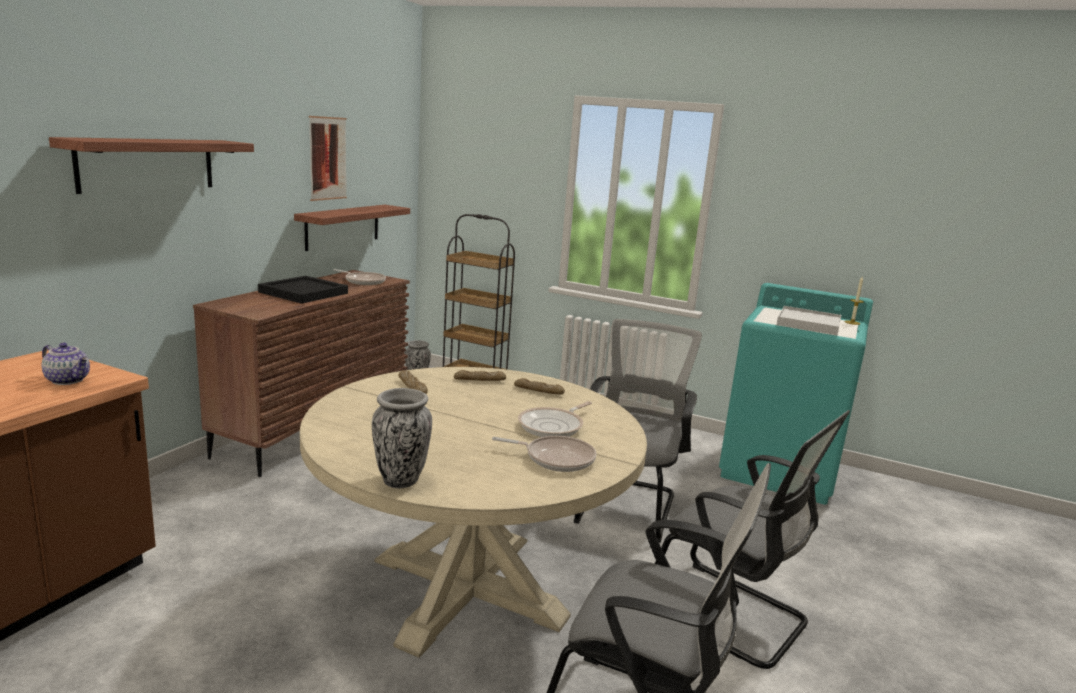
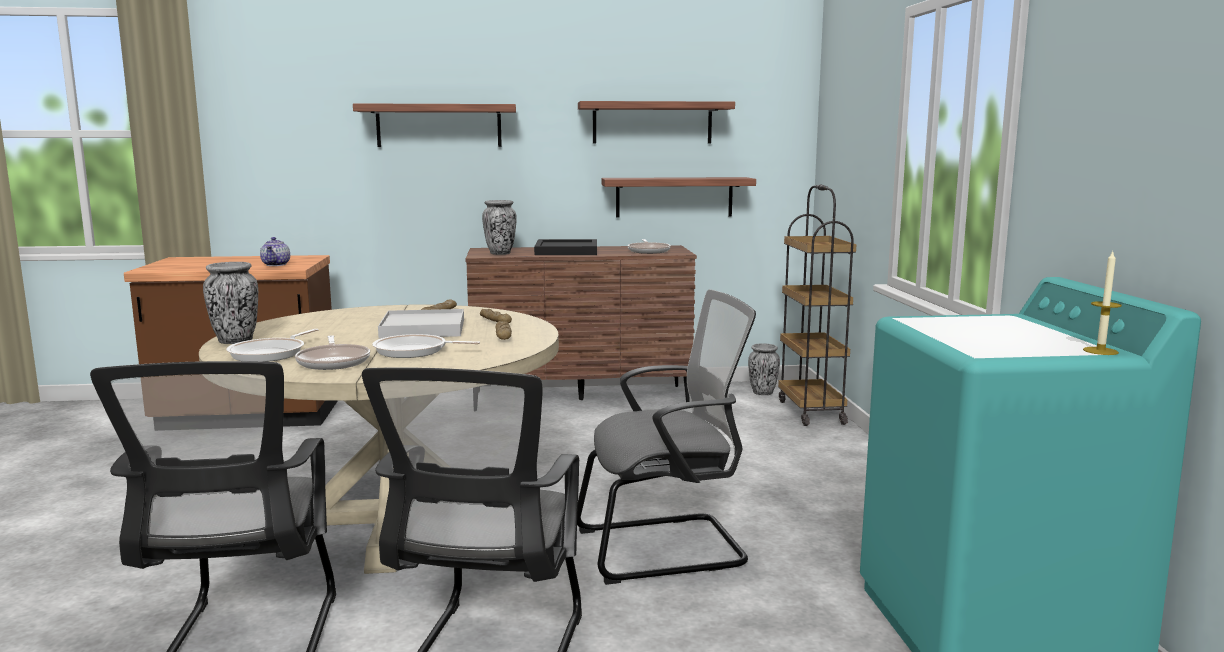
camera: 60 degrees right, 5 degrees down
picture [309,116,347,201] -> shelf [578,101,735,144]
white tray [777,306,841,335] -> white tray moved to [378,309,464,338]
none -> frying pan [226,329,319,362]
none -> vase [482,200,517,255]

